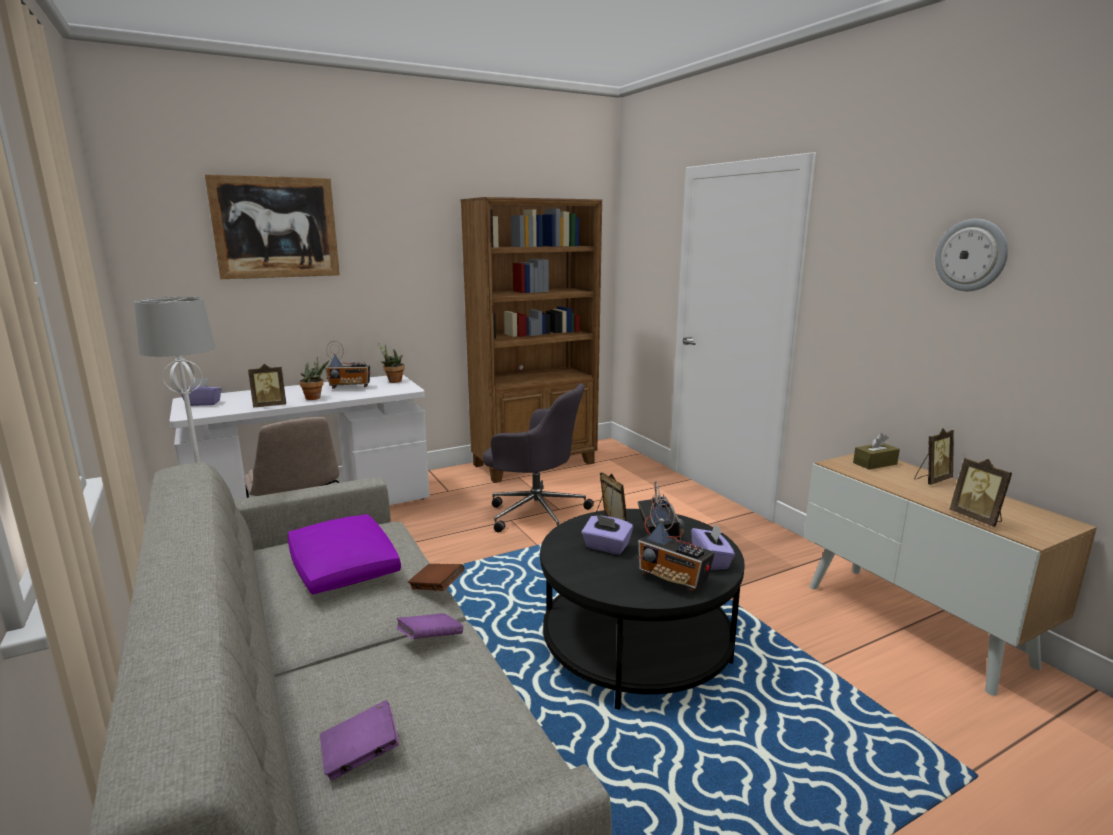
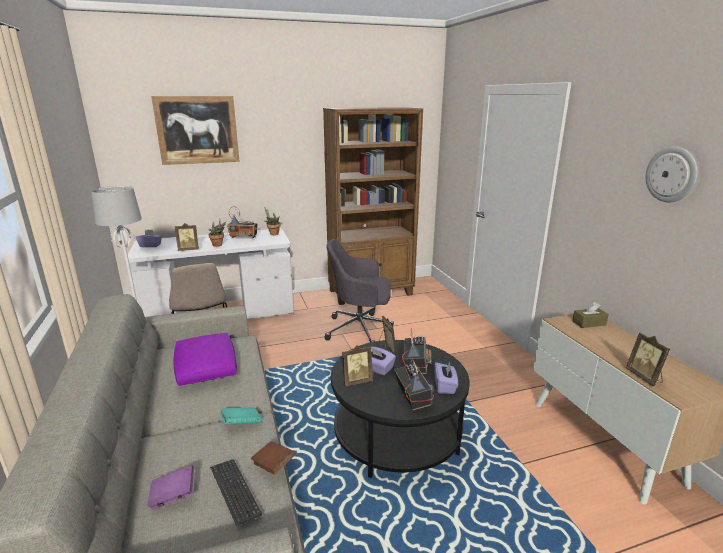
camera: 10 degrees right, 5 degrees up
purple book [396,613,463,639] -> turquoise book [220,407,261,424]
brown book [408,564,465,591] -> brown book moved to [251,441,295,475]
grey office chair [483,383,594,533] -> grey office chair turned 150 degrees clockwise [324,239,394,343]
radio [638,499,715,593] -> radio turned 150 degrees counterclockwise [394,359,434,411]
picture frame [914,428,954,485] -> picture frame moved to [342,345,373,387]
none -> keyboard [210,459,262,526]

